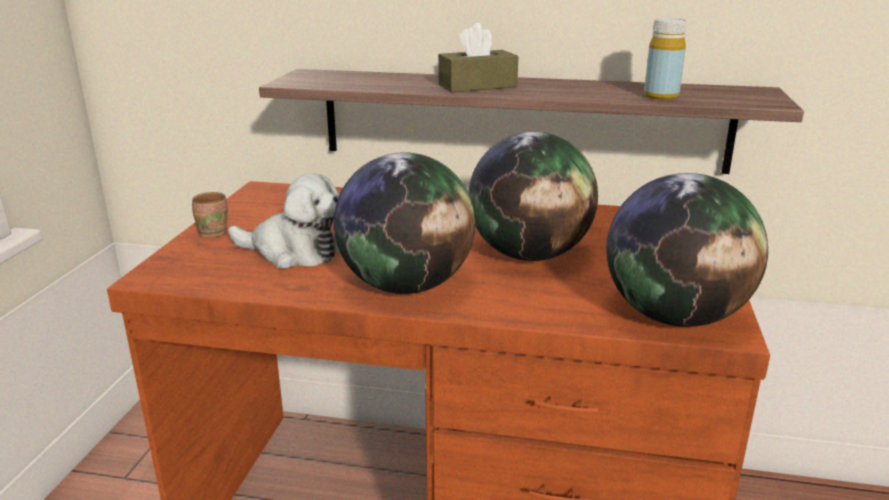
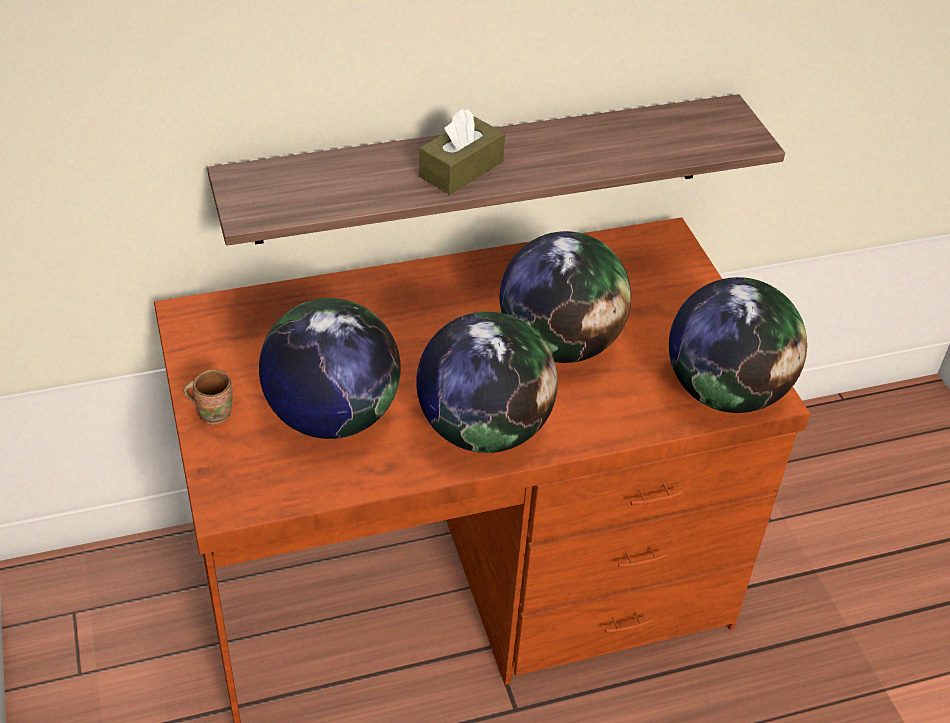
camera: 30 degrees left, 20 degrees up
plush toy [228,173,339,269] -> globe [259,298,401,439]
yellow bottle [644,18,687,100] -> none

